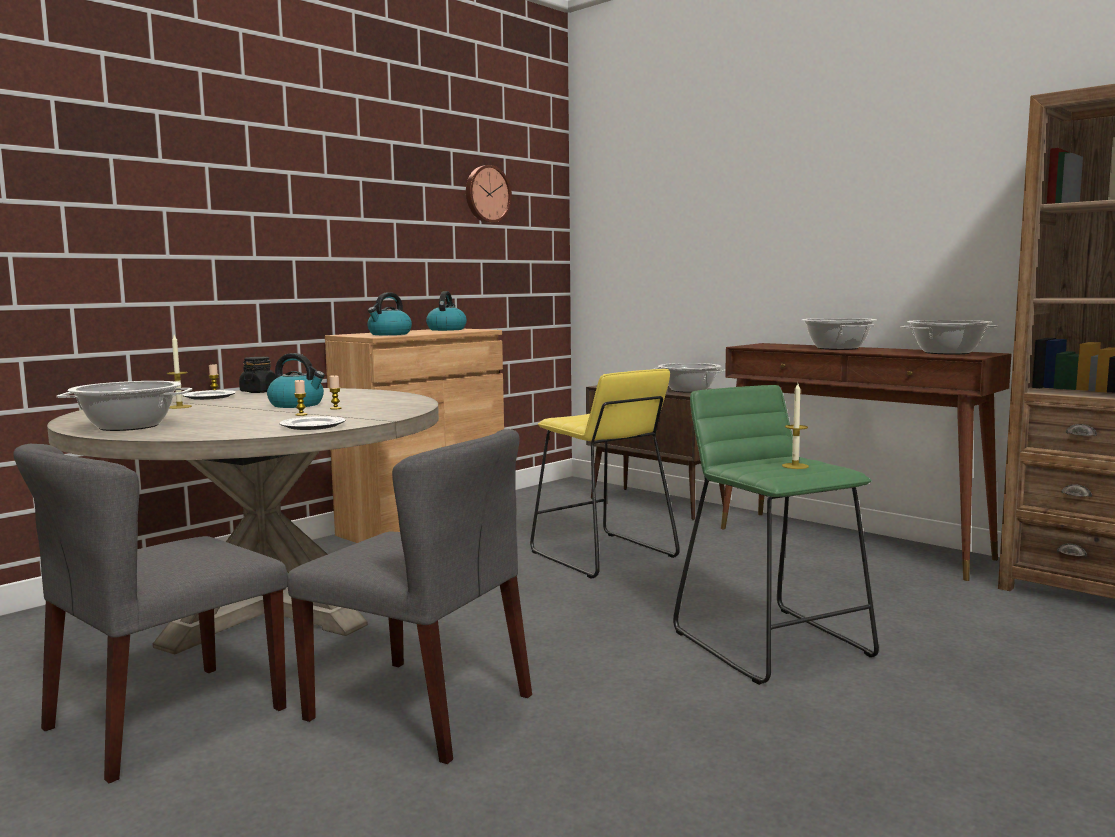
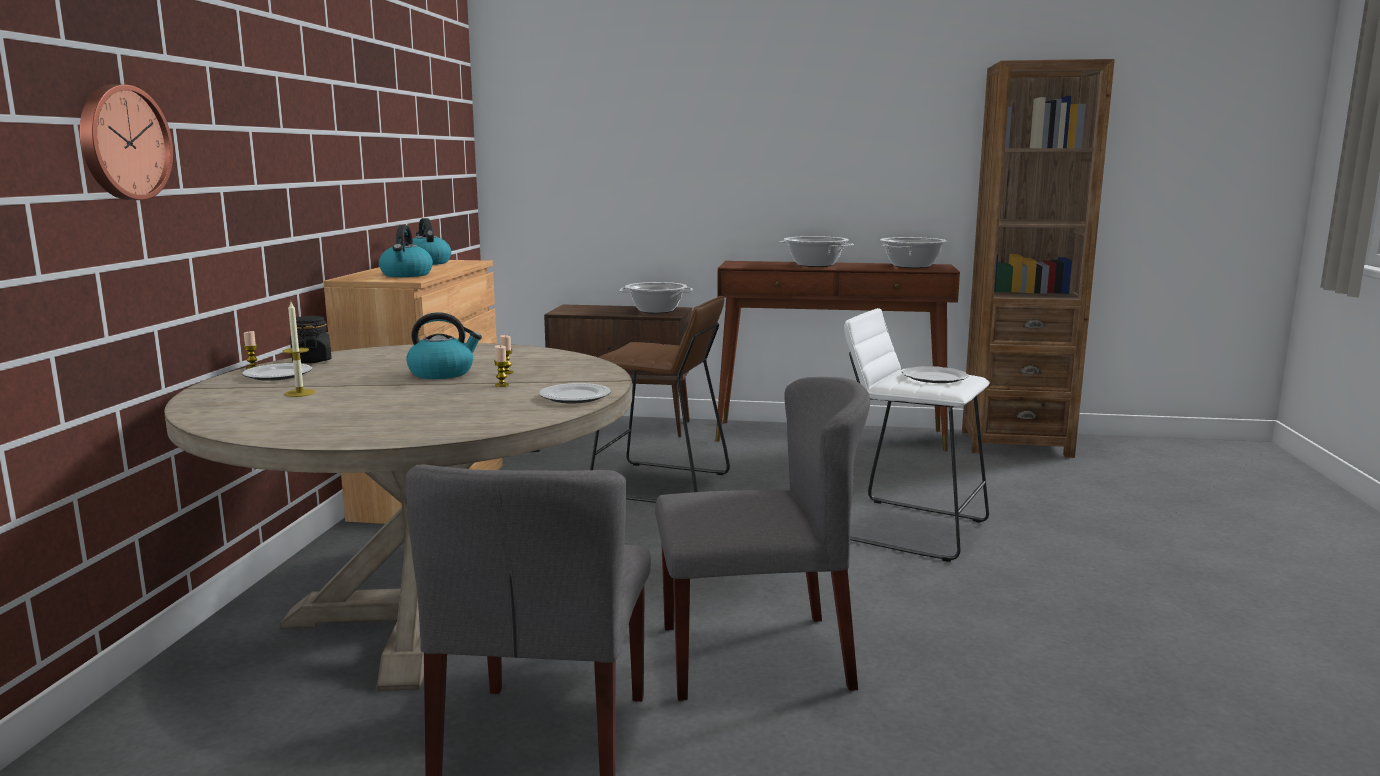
camera: 35 degrees left, 5 degrees up
cooking pot [56,381,192,431] -> none
wall clock [466,165,512,223] -> wall clock moved to [80,84,173,200]
yellow stool [530,369,680,579] -> brown stool [590,296,730,503]
green stool [673,385,879,685] -> white stool [844,308,990,562]
candle [782,383,809,469] -> plate [902,366,969,383]

